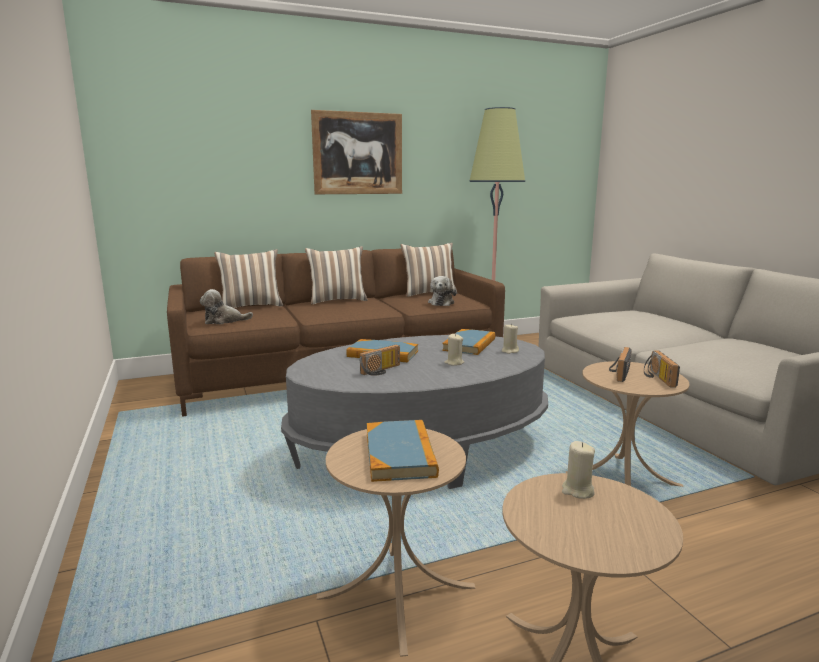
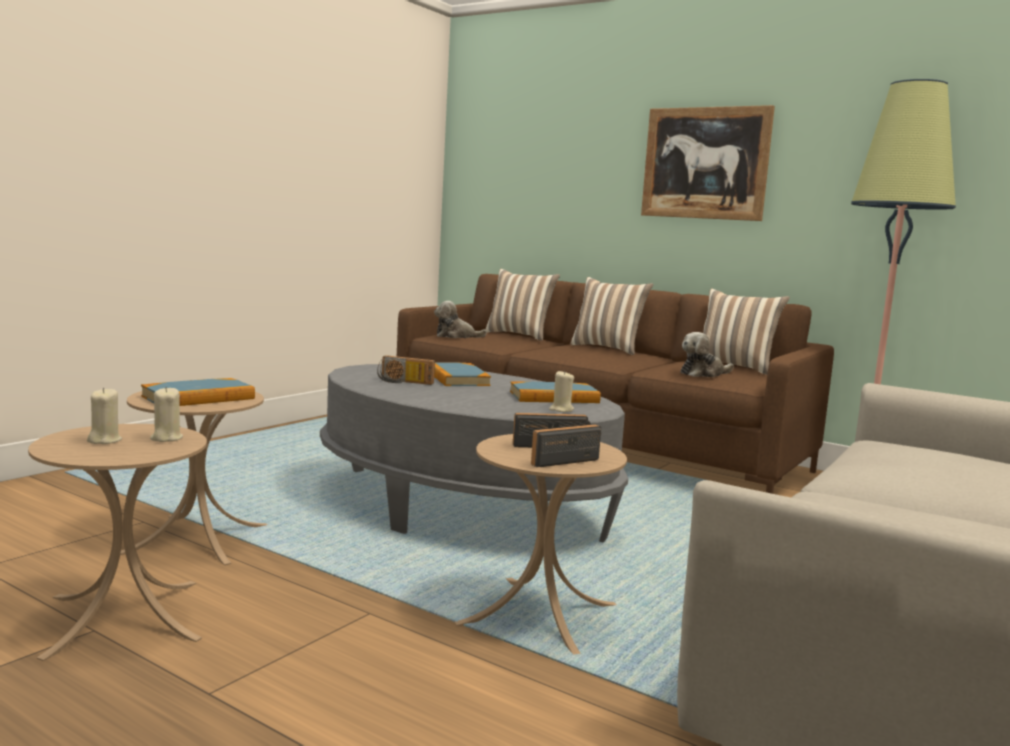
camera: 55 degrees right, 5 degrees down
plush toy [200,289,253,324] -> plush toy turned 45 degrees counterclockwise [434,301,487,338]
beige candle [444,334,464,366] -> beige candle moved to [87,388,122,444]

